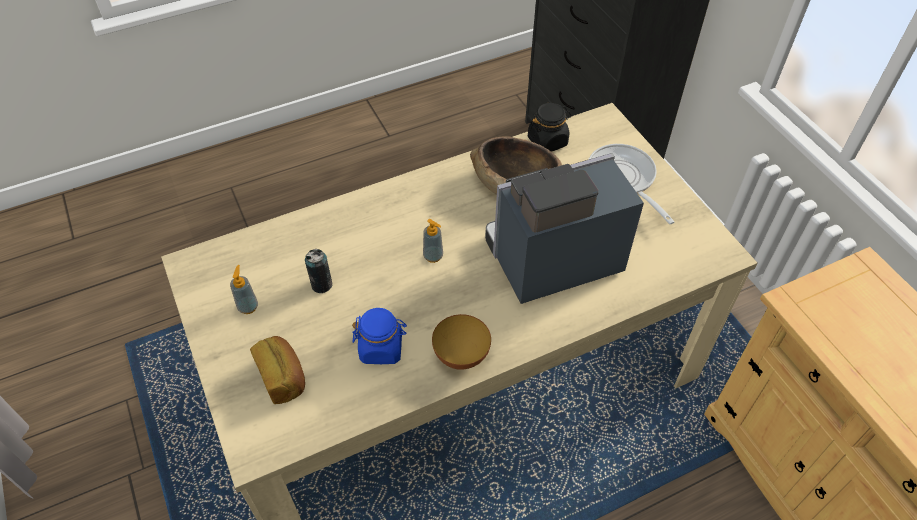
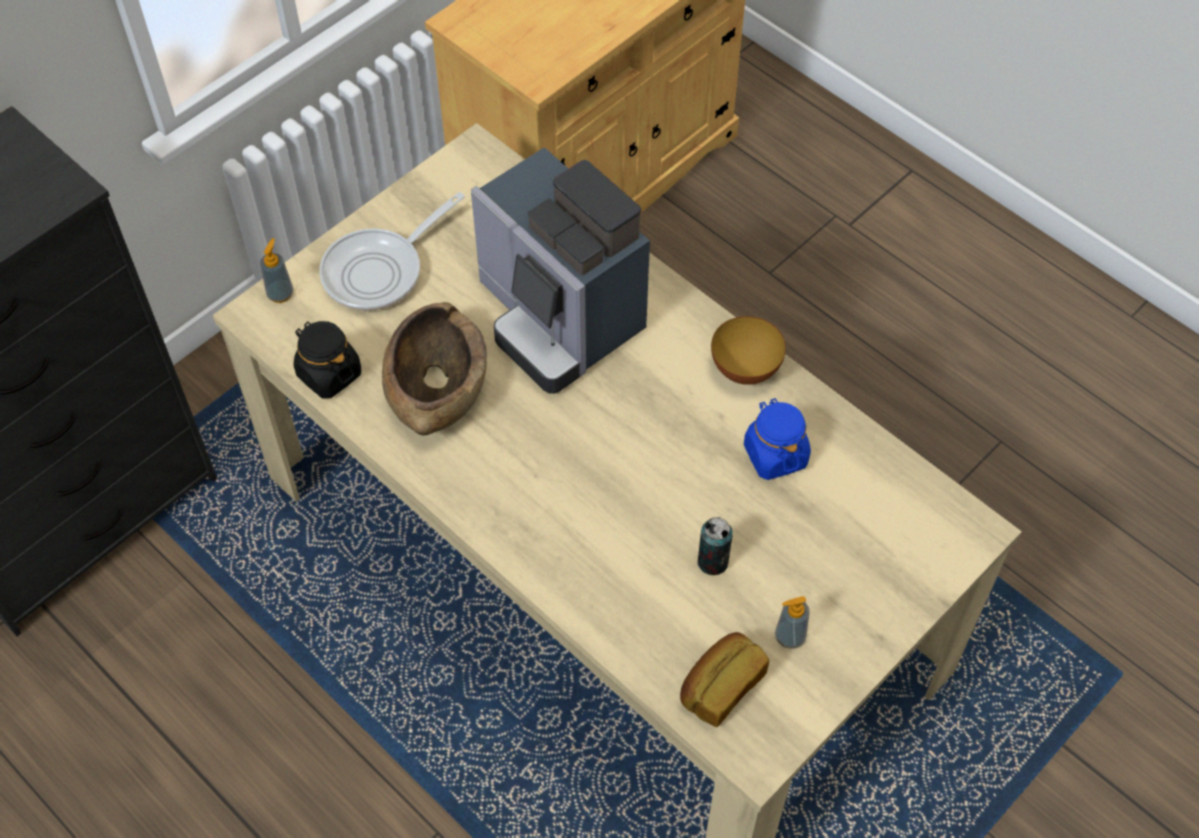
camera: 110 degrees left, 5 degrees up
bread [250,336,305,404] -> bread moved to [680,632,769,727]
soap dispenser [423,219,443,263] -> soap dispenser moved to [260,238,293,303]

